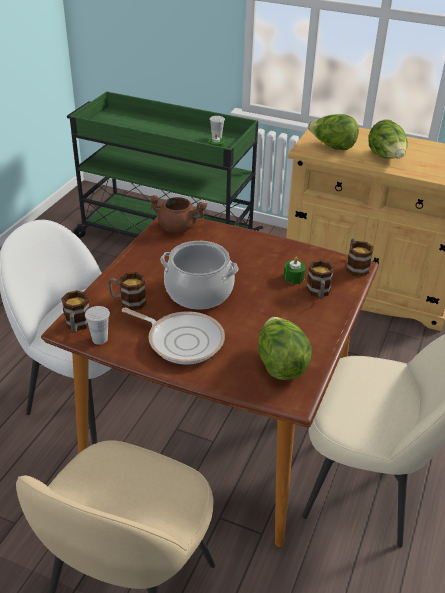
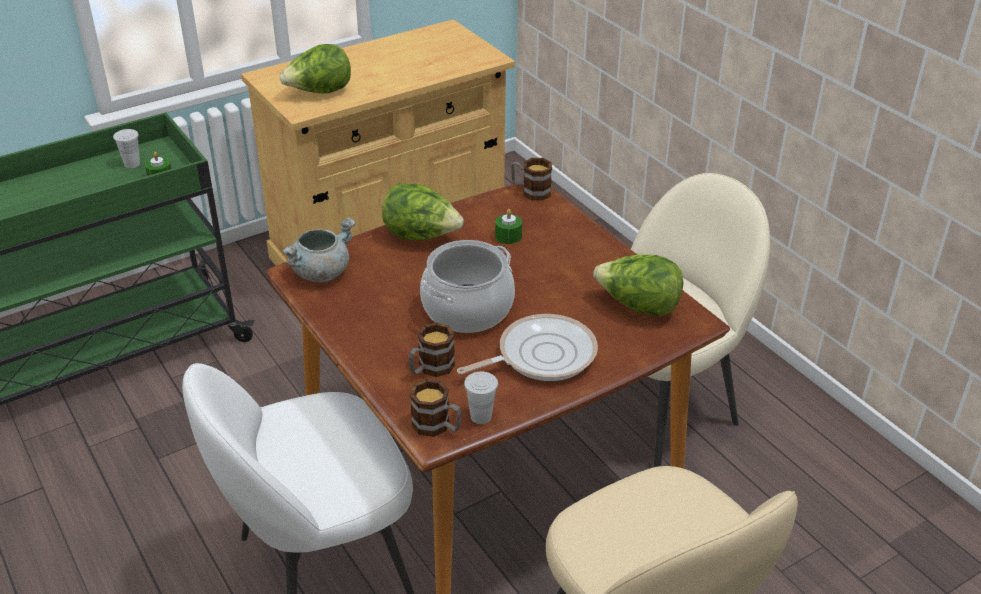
camera: 55 degrees left, 0 degrees up
brown cooking pot [148,195,207,233] -> grey cooking pot [282,217,356,282]
mug [306,260,334,299] -> none
lettuce [368,119,408,159] -> lettuce moved to [382,183,464,240]

